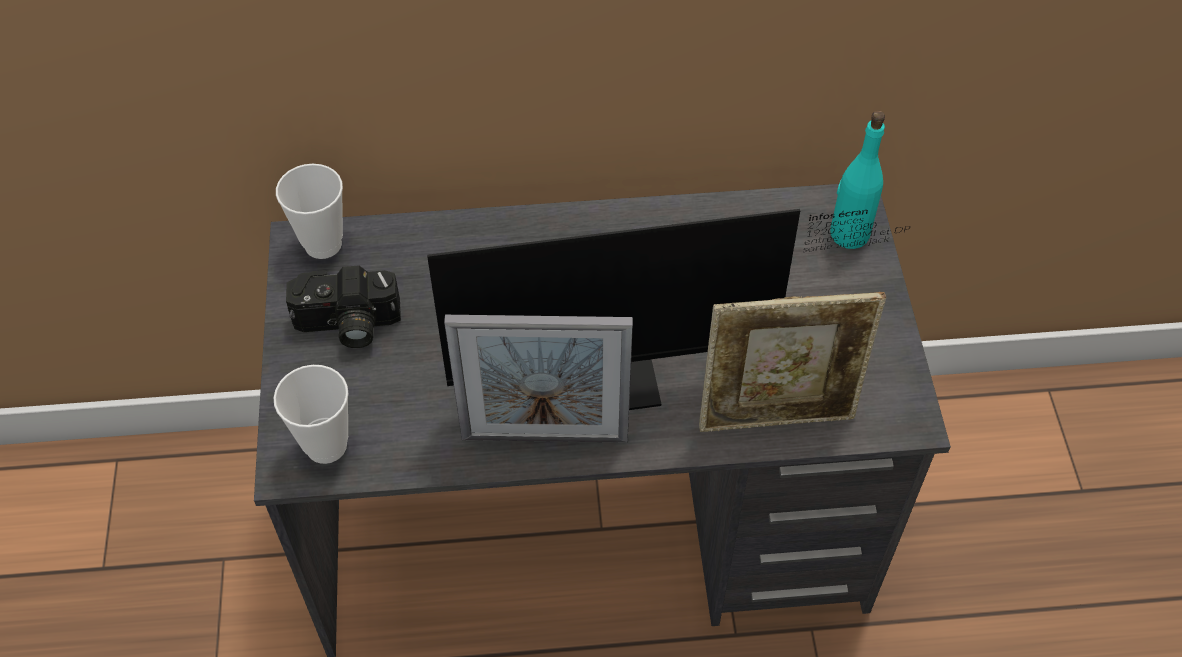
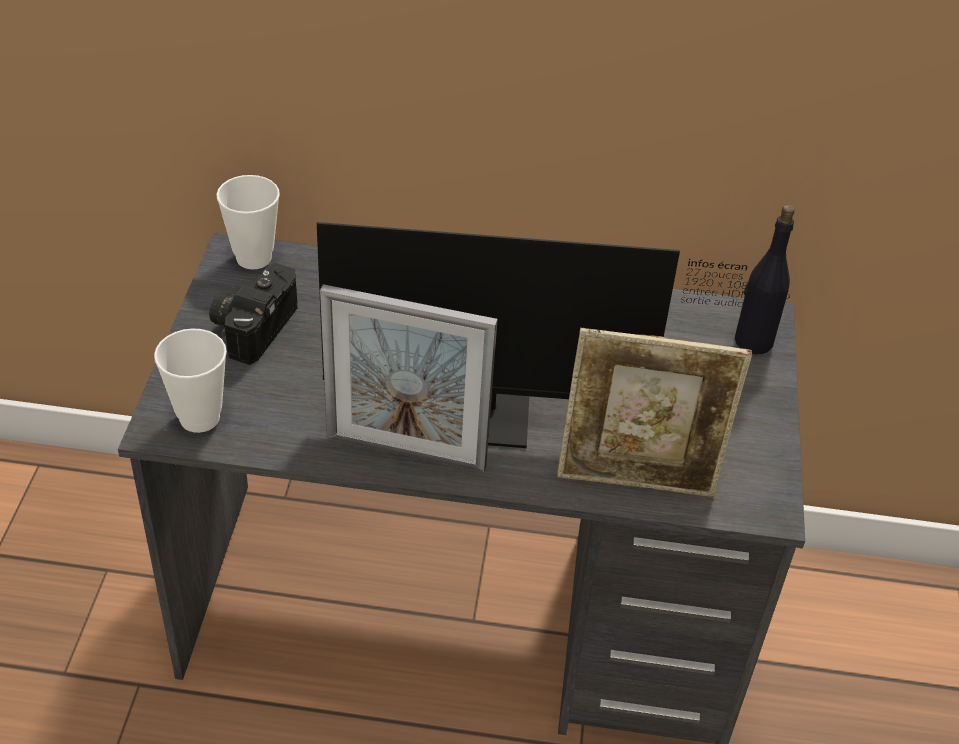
camera: 10 degrees right, 10 degrees down
camera [286,265,401,348] -> camera turned 105 degrees clockwise [209,263,297,365]
turquoise bottle [830,111,885,249] -> black bottle [735,205,795,354]

